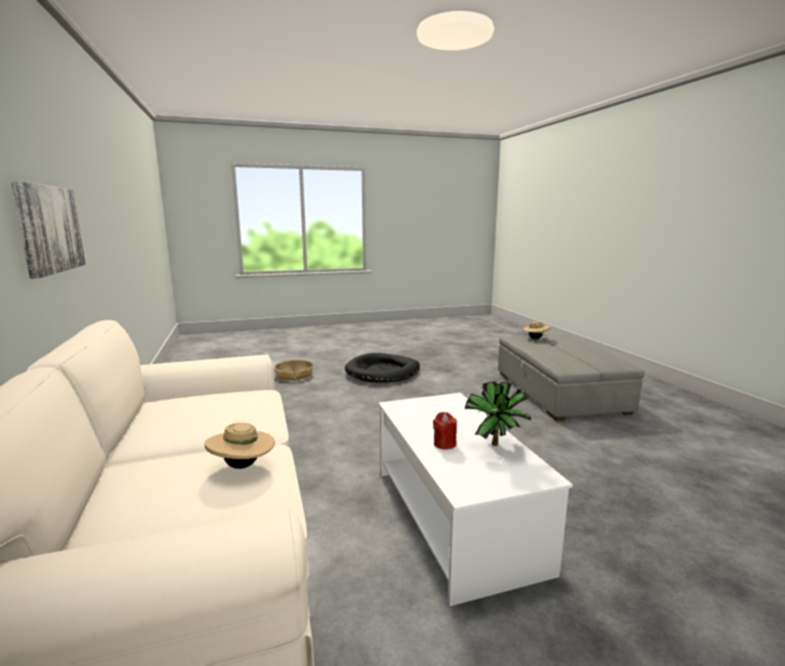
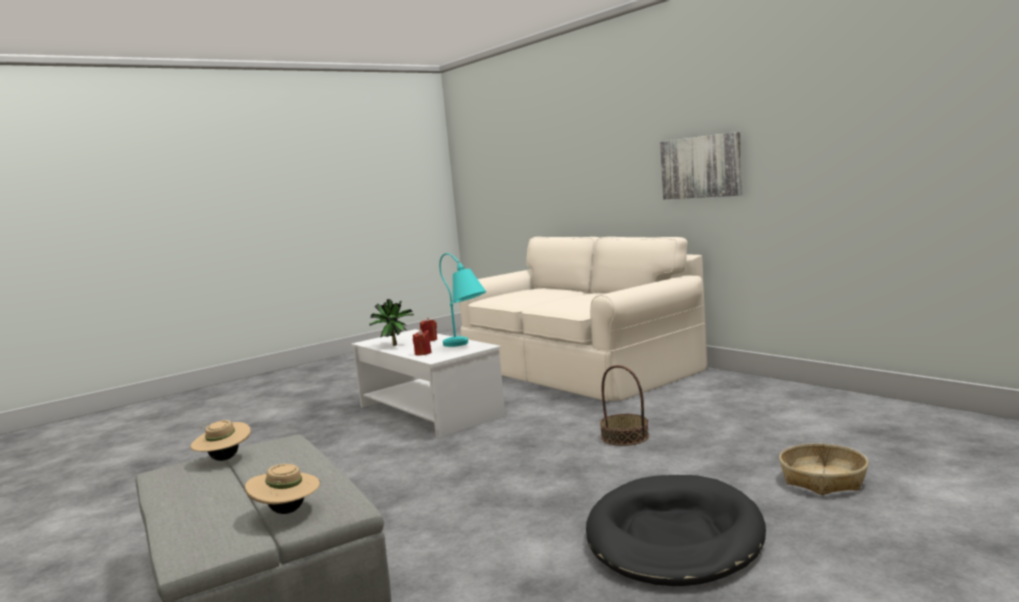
camera: 160 degrees right, 5 degrees down
beige hat [204,423,275,469] -> beige hat moved to [190,420,251,461]
none -> red candle [413,329,432,356]
none -> turquoise table lamp [439,253,486,347]
none -> basket [600,365,649,446]

